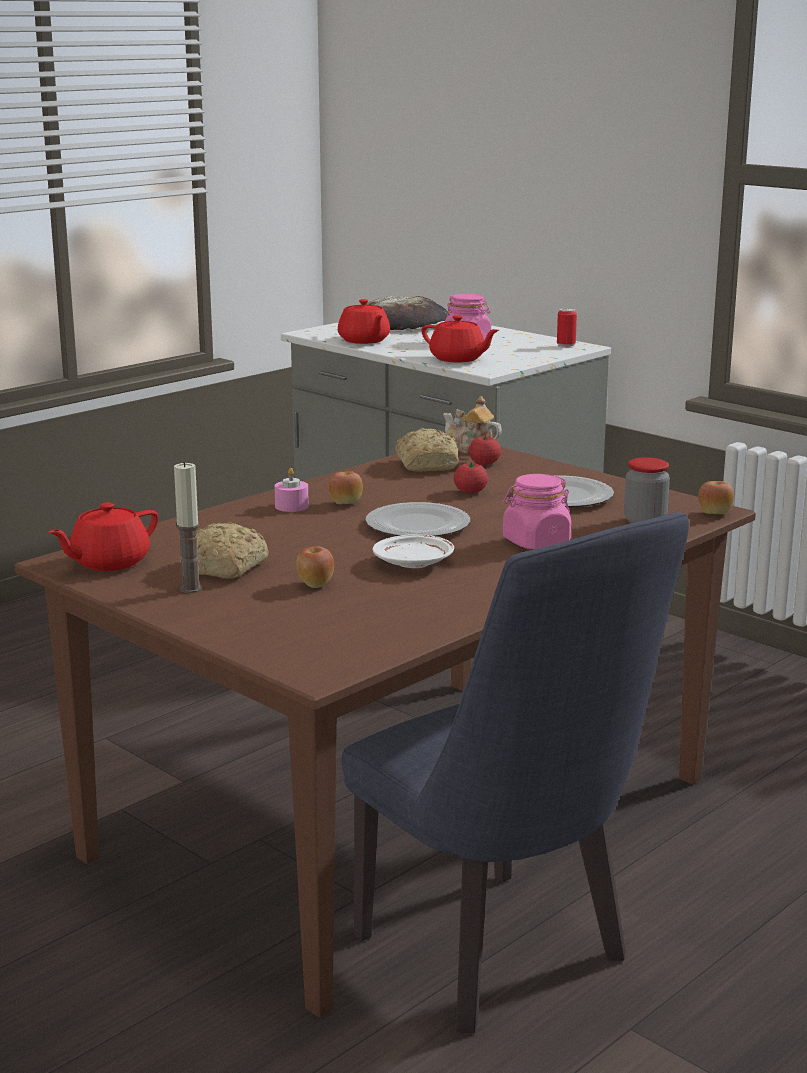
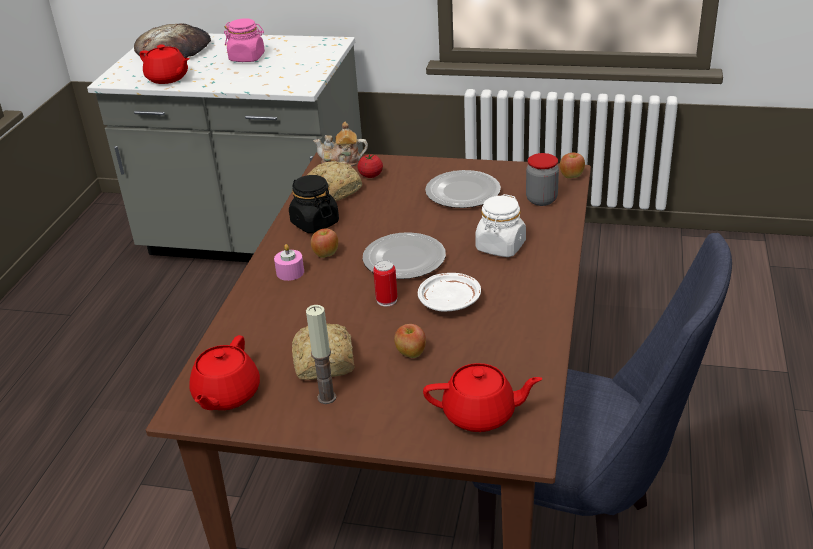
camera: 30 degrees left, 15 degrees up
red teapot [421,315,499,362] -> red teapot moved to [423,363,542,432]
tomato [453,462,488,493] -> none
pink jar [503,474,571,549] -> white jar [475,194,526,257]
can [557,308,577,348] -> can moved to [373,260,398,306]
none -> black jar [289,175,339,233]

